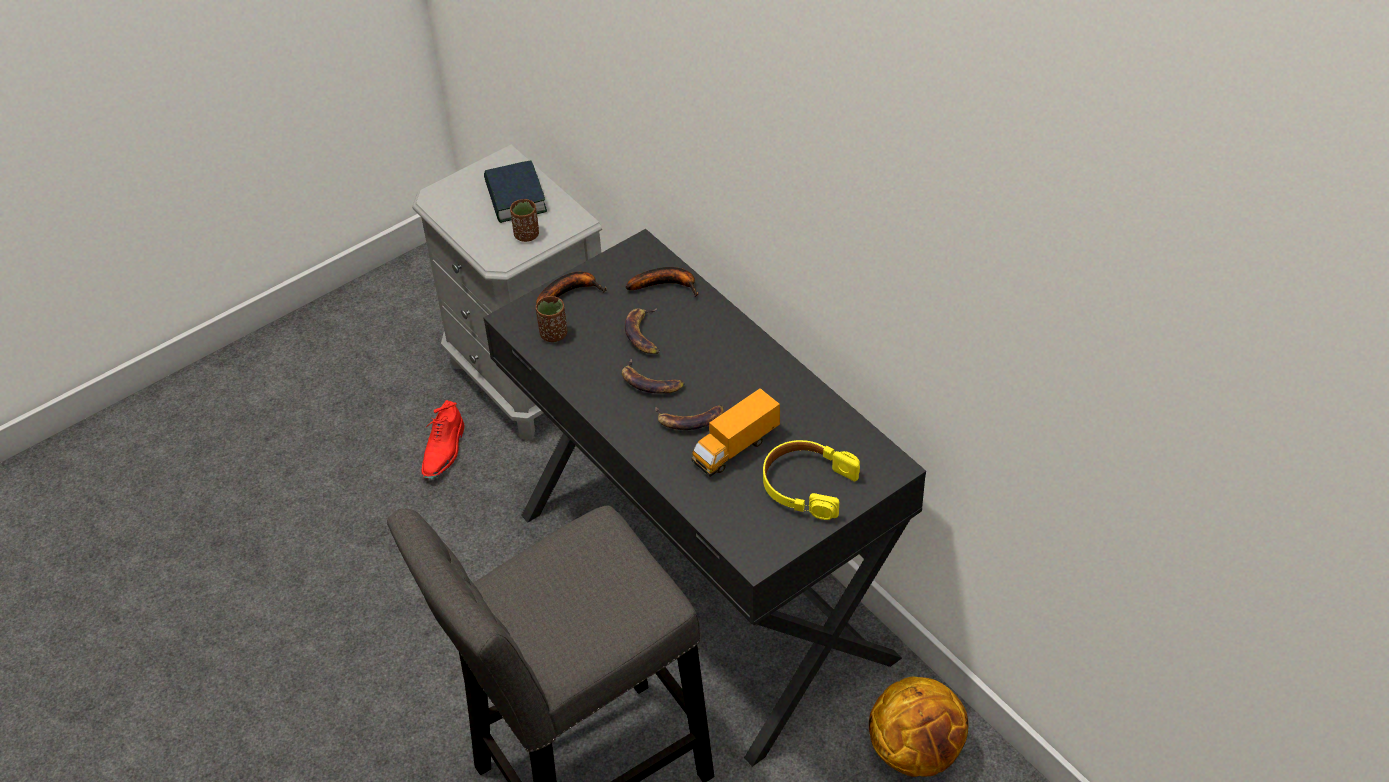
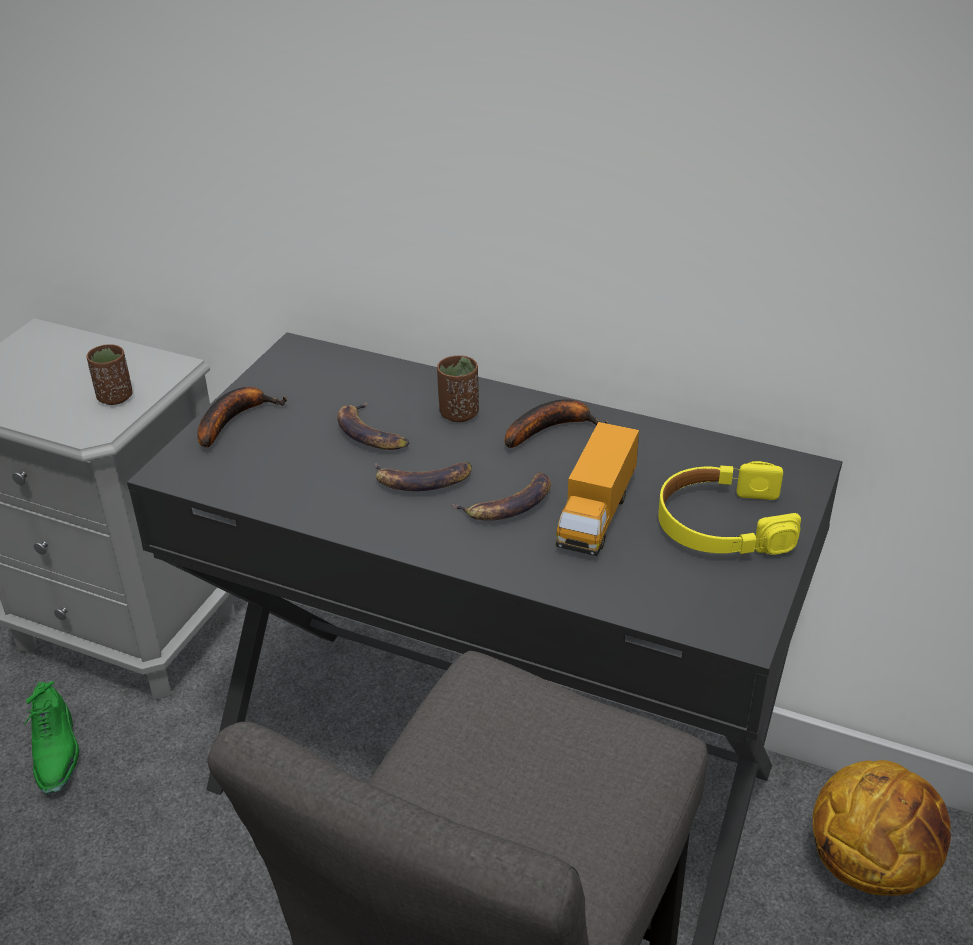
camera: 30 degrees left, 10 degrees down
red shoe [422,400,464,480] -> green shoe [24,681,79,794]
book [484,160,547,223] -> none
brown cup [536,296,567,342] -> brown cup moved to [437,355,479,422]
banana [626,267,698,297] -> banana moved to [504,399,608,448]

